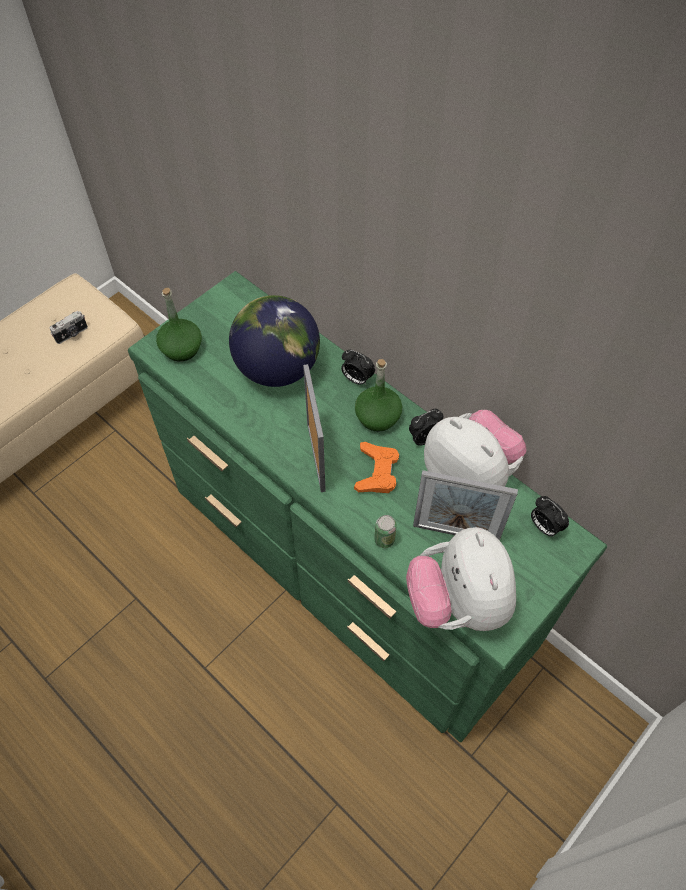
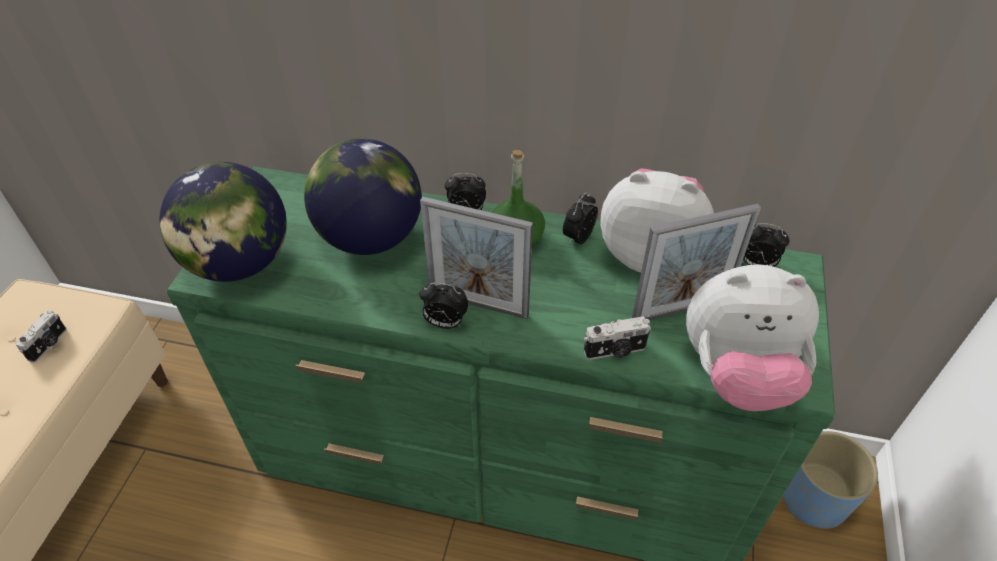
camera: 30 degrees left, 10 degrees down
green bottle [156,288,202,362] -> globe [159,162,287,282]
picture frame [303,364,326,492] -> picture frame turned 150 degrees clockwise [420,196,533,319]
orange game controller [354,442,399,493] -> none
can [374,515,397,548] -> camera [584,316,651,360]
plush toy [406,527,516,631] -> plush toy turned 45 degrees counterclockwise [686,265,819,411]
none -> alarm clock [419,283,468,329]
none -> blue planter [783,431,878,529]

